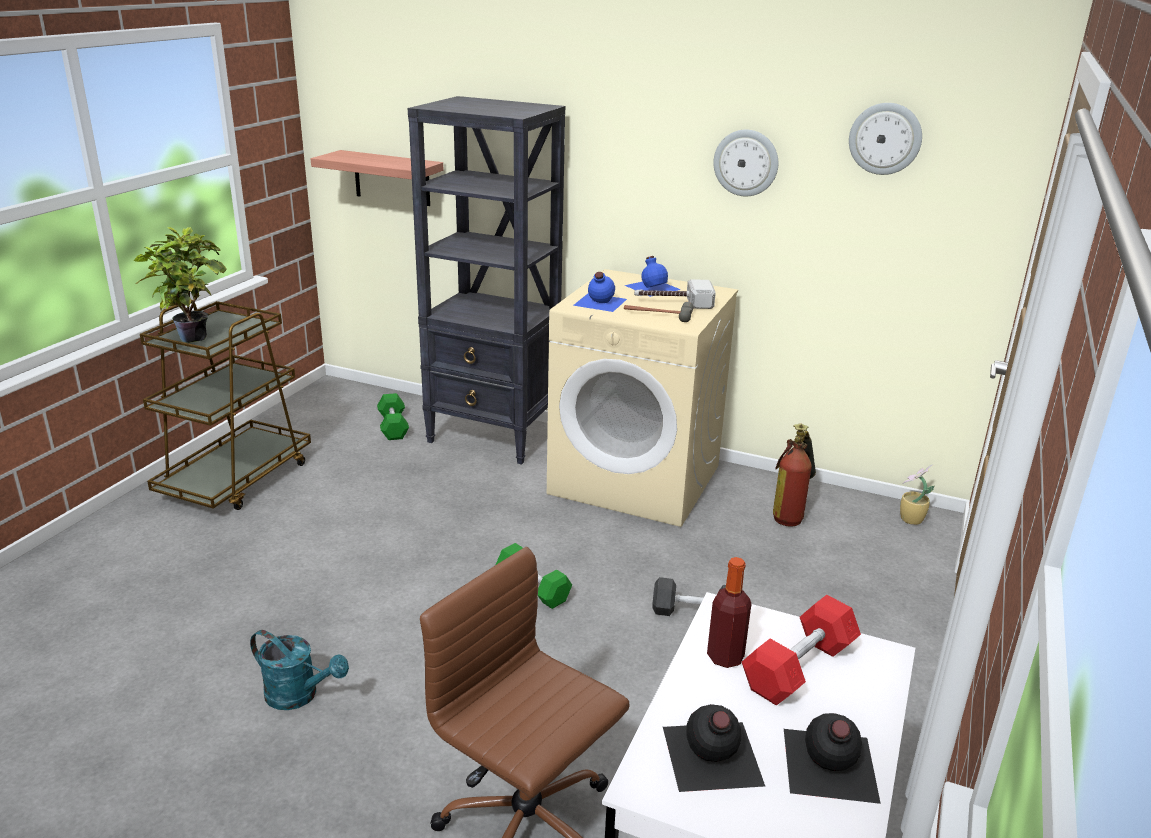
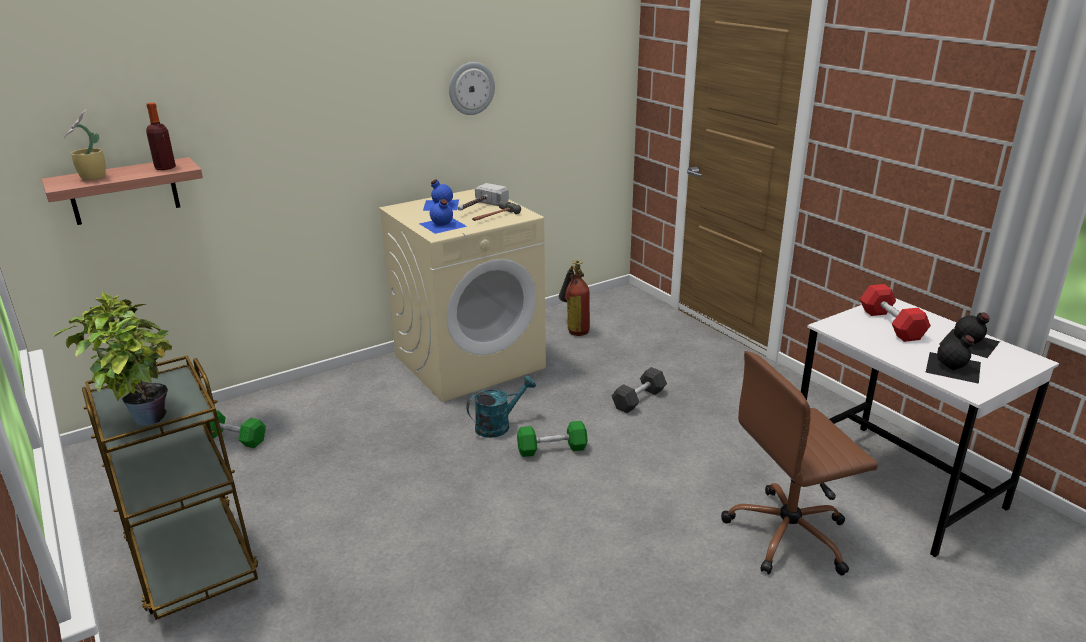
camera: 55 degrees left, 0 degrees up
turquoise watering can [250,630,349,710] -> turquoise watering can moved to [466,376,536,438]
black bookcase [408,96,565,465] -> none
bottle [707,557,751,668] -> bottle moved to [146,103,176,170]
wall clock [849,103,922,175] -> none
potted plant [900,465,934,525] -> potted plant moved to [64,110,106,180]

